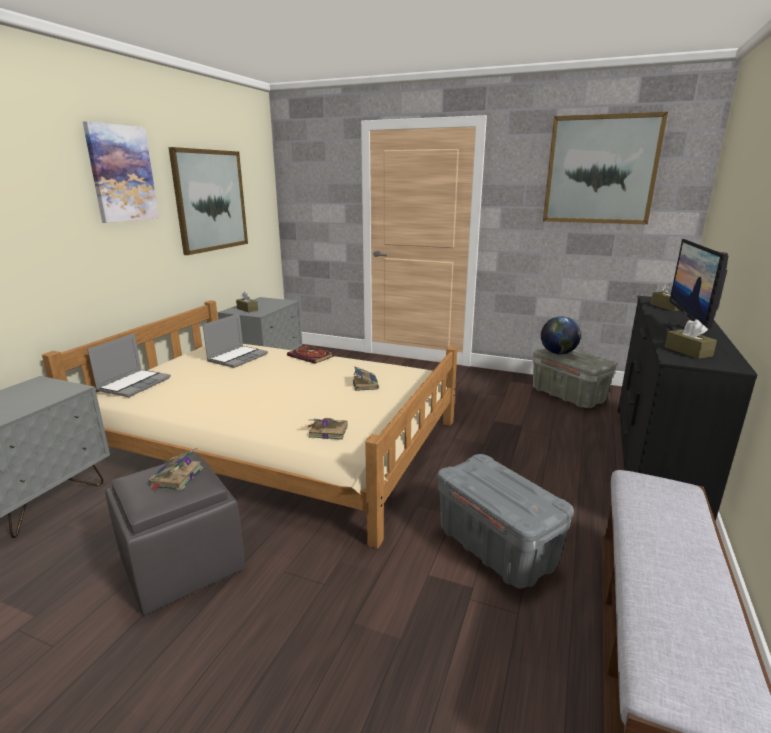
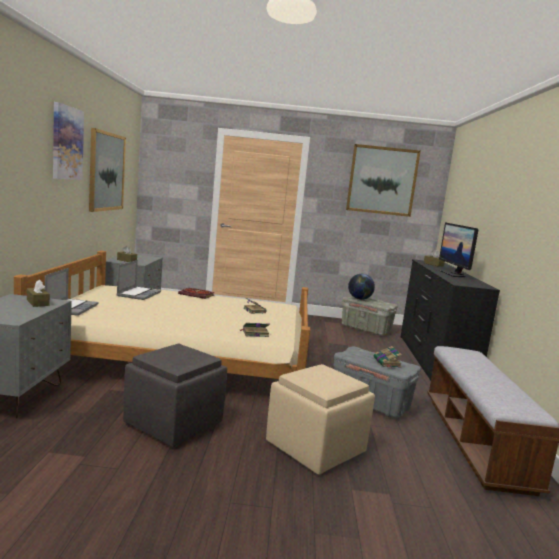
camera: 20 degrees left, 10 degrees down
book [148,448,203,491] -> book moved to [374,346,402,368]
brown tissue box [665,319,717,359] -> brown tissue box moved to [27,280,50,307]
none -> beige ottoman [266,364,375,475]

